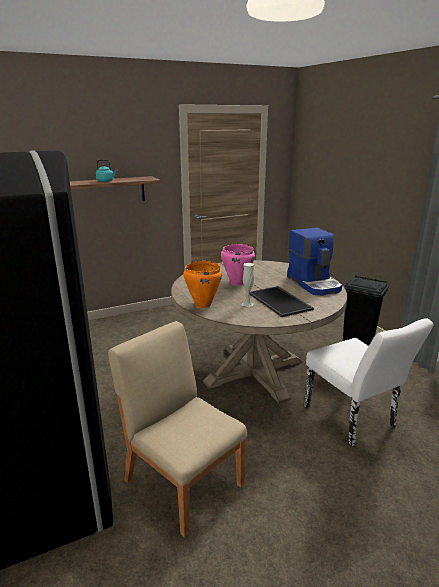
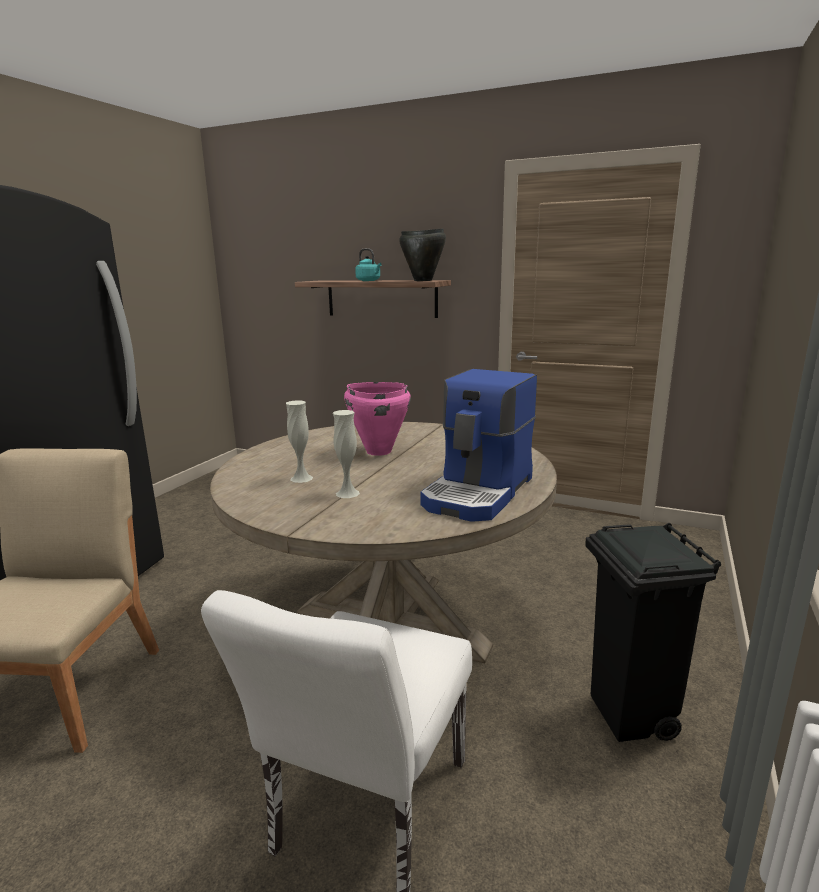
camera: 50 degrees right, 5 degrees down
orange cooking pot [183,261,222,308] -> none
tray [249,286,314,317] -> white vase [333,410,360,498]
none -> black cooking pot [399,229,446,281]

